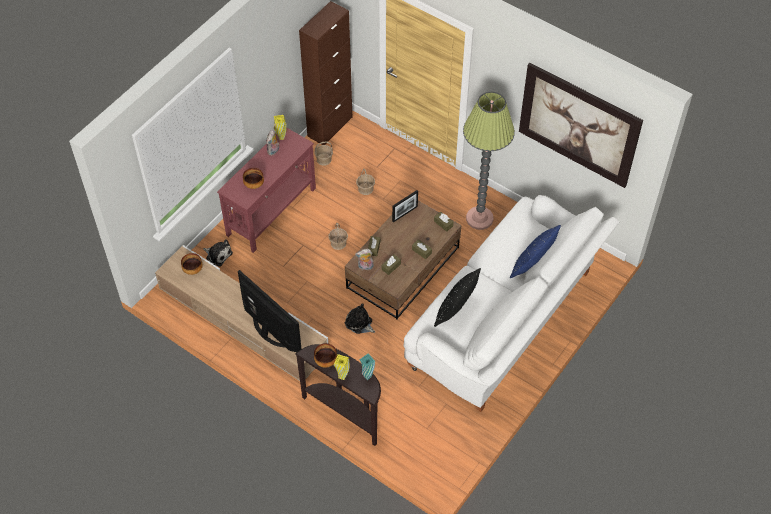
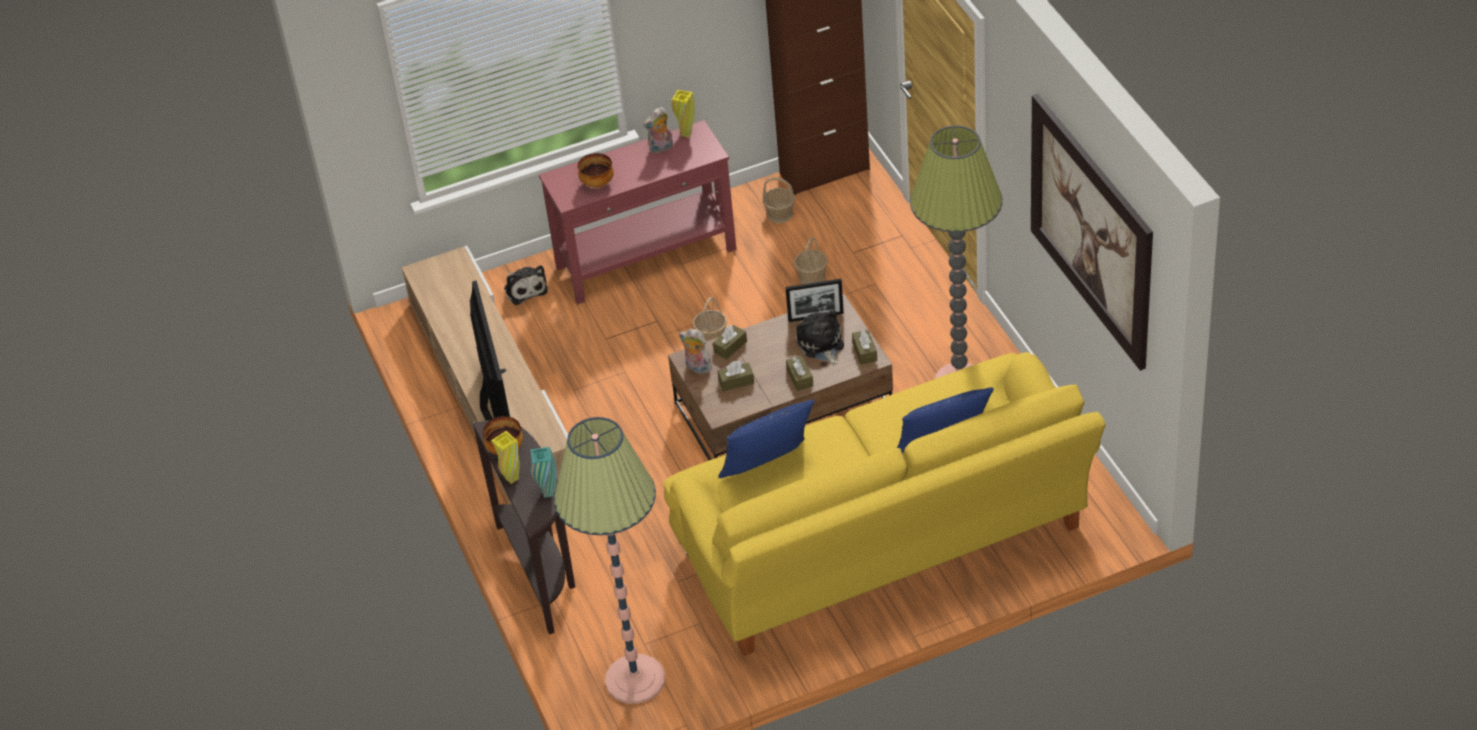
camera: 35 degrees right, 10 degrees down
bowl [181,253,203,275] -> none
plush toy [345,303,375,334] -> plush toy moved to [796,309,844,365]
white sofa [404,195,619,412] -> yellow sofa [664,352,1106,656]
black pillow [434,268,481,327] -> blue pillow [718,400,815,478]
none -> floor lamp [554,417,665,704]

